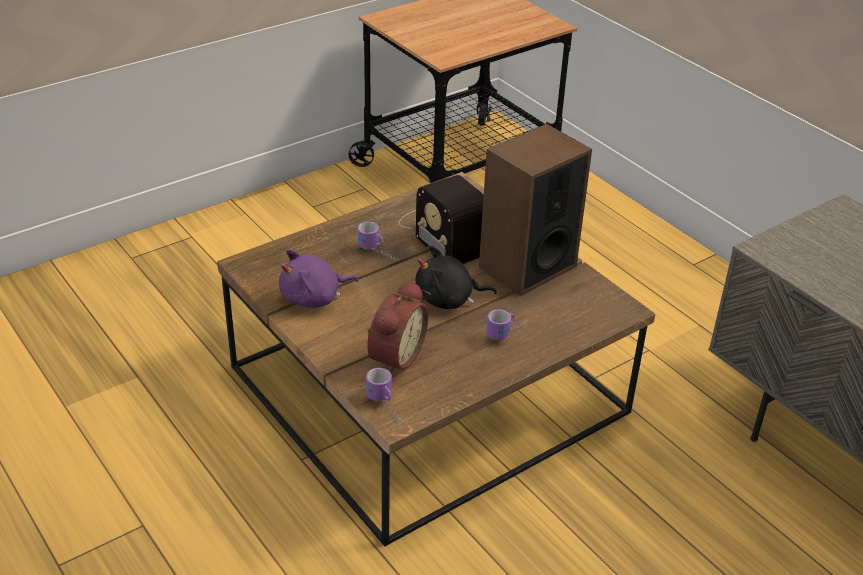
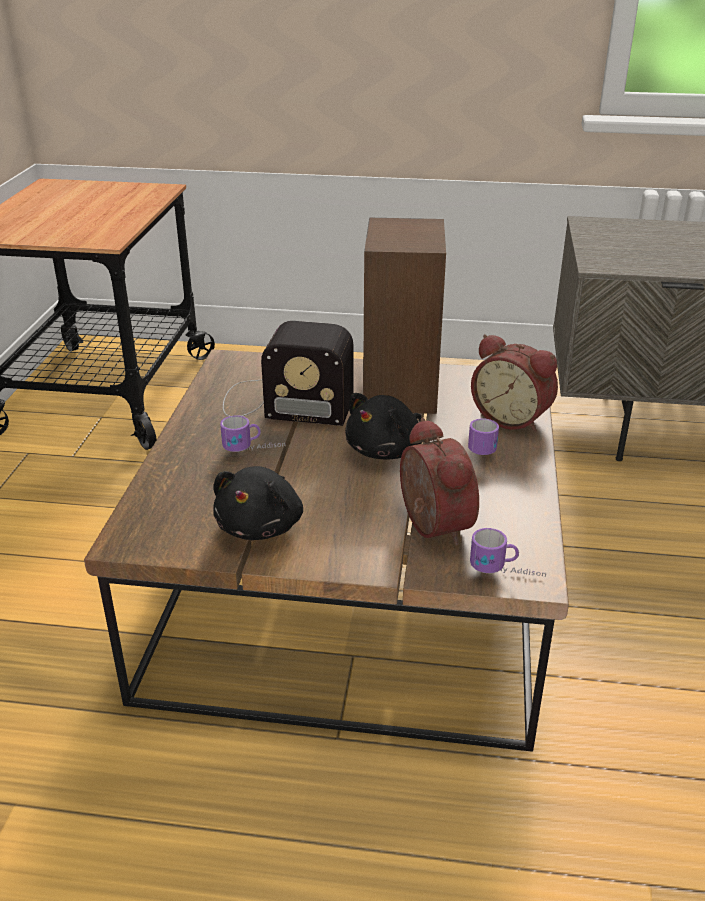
camera: 45 degrees left, 5 degrees down
purple plush toy [279,249,358,308] -> black plush toy [213,466,303,540]
none -> alarm clock [471,334,558,432]

